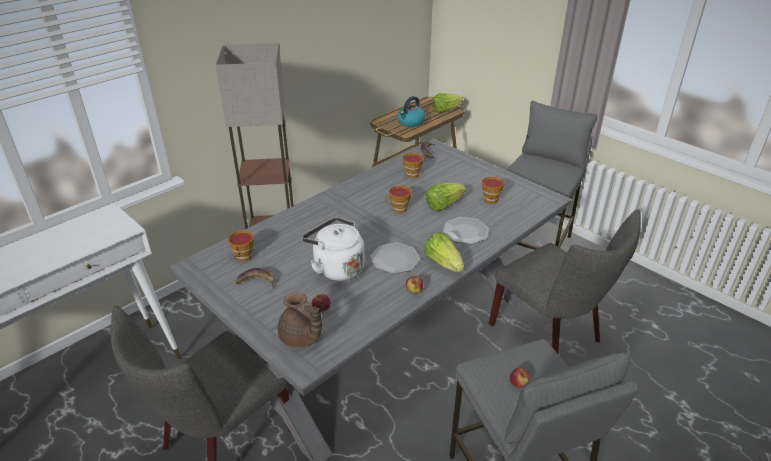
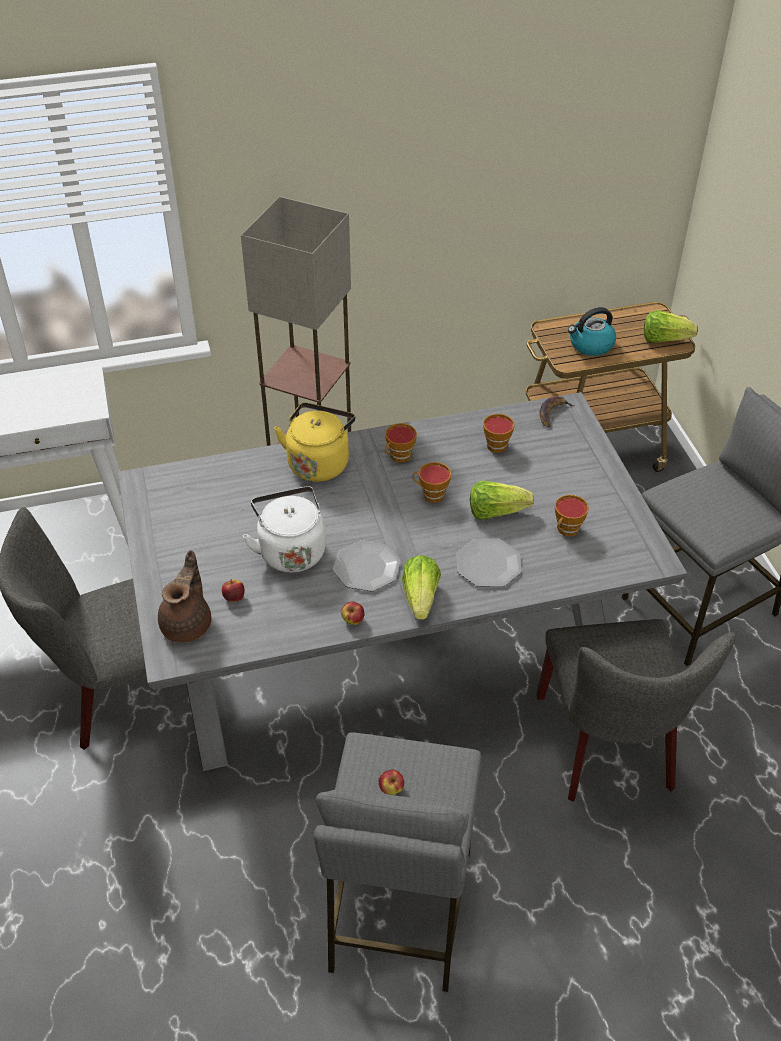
camera: 30 degrees right, 10 degrees up
cup [228,230,254,262] -> cup moved to [385,423,417,463]
banana [235,268,275,289] -> none
brown teapot [278,293,322,348] -> brown teapot turned 150 degrees counterclockwise [158,550,211,643]
none -> yellow kettle [274,403,355,482]

